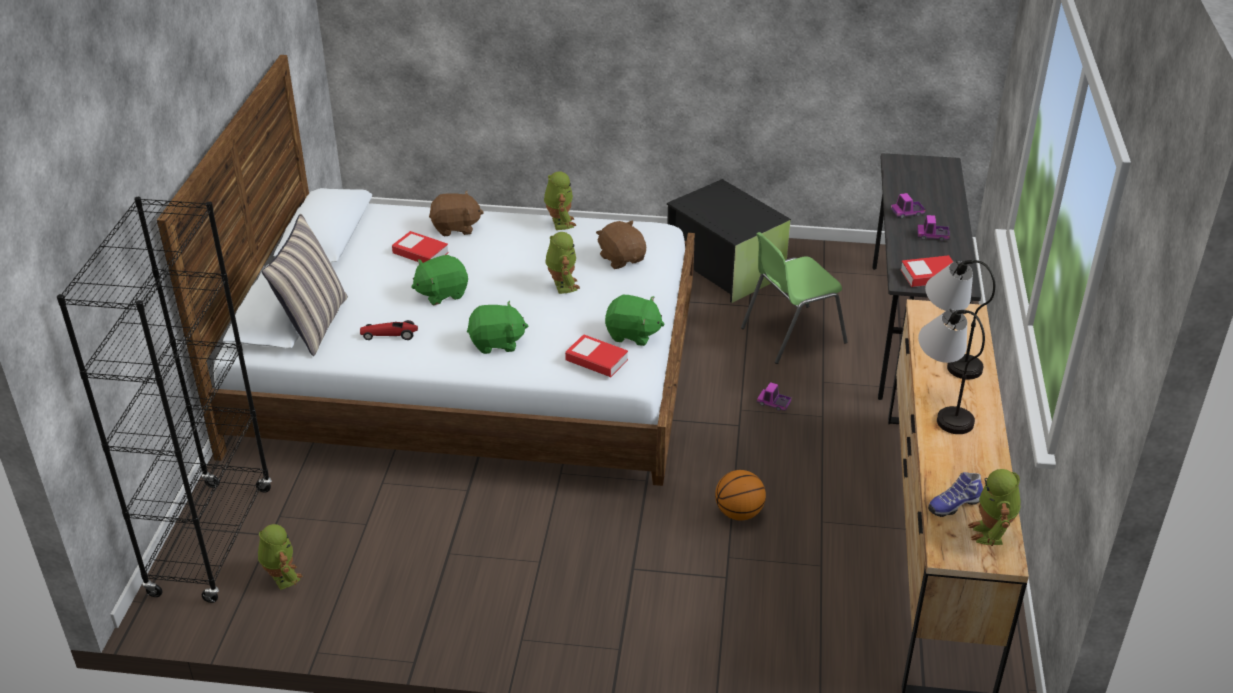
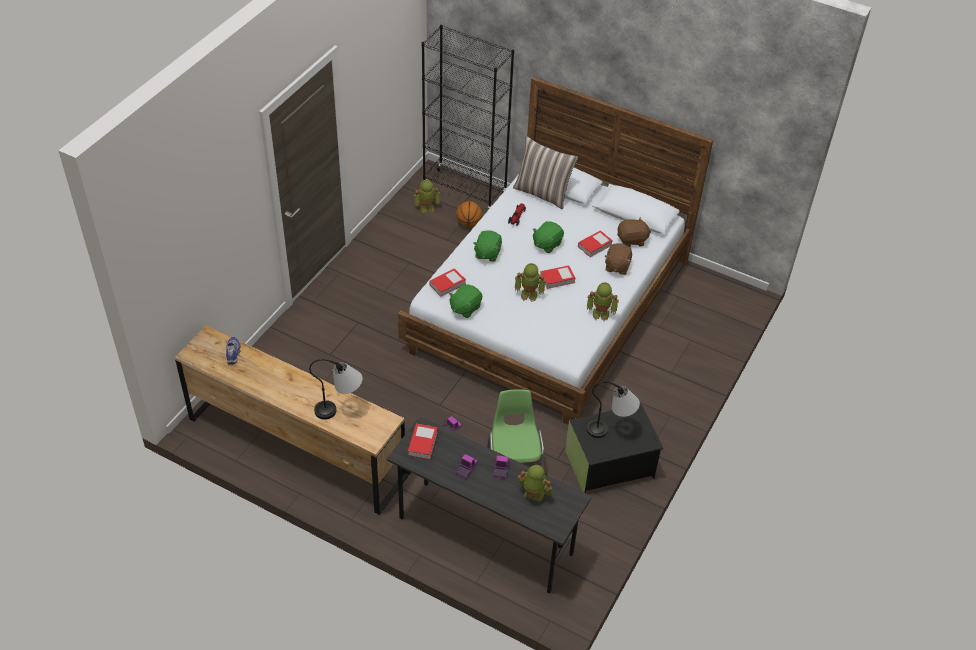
camera: 110 degrees right, 10 degrees up
green plush toy [412,255,468,305] -> green plush toy turned 135 degrees counterclockwise [533,221,564,253]
brown plush toy [596,220,646,269] -> brown plush toy moved to [617,217,651,247]
basketball [715,470,766,521] -> basketball moved to [456,201,482,227]
table lamp [918,309,985,434] -> table lamp moved to [587,381,640,438]
toy robot [968,469,1021,546] -> toy robot moved to [517,465,552,503]
none -> book [540,265,576,289]

